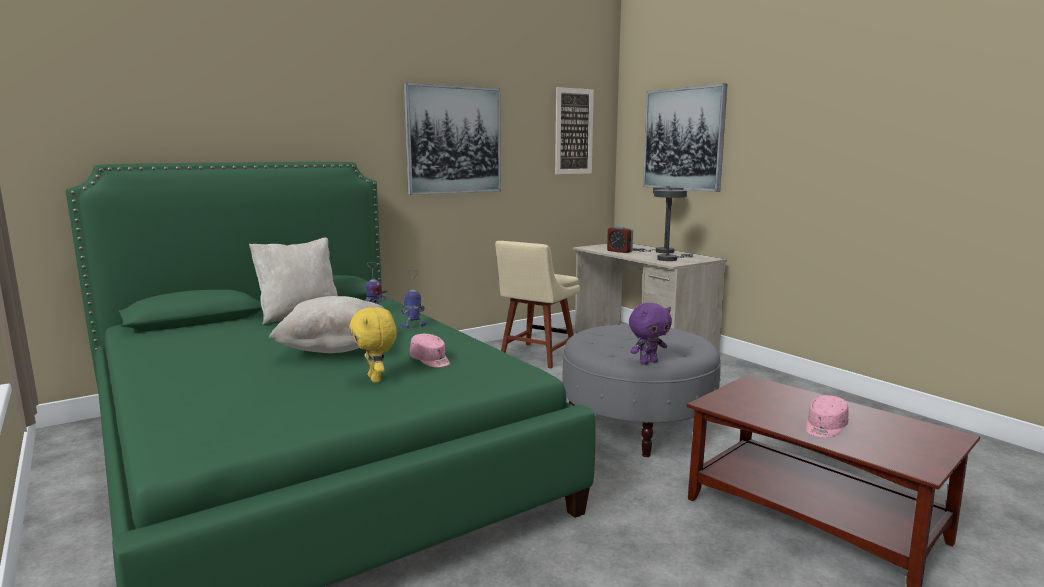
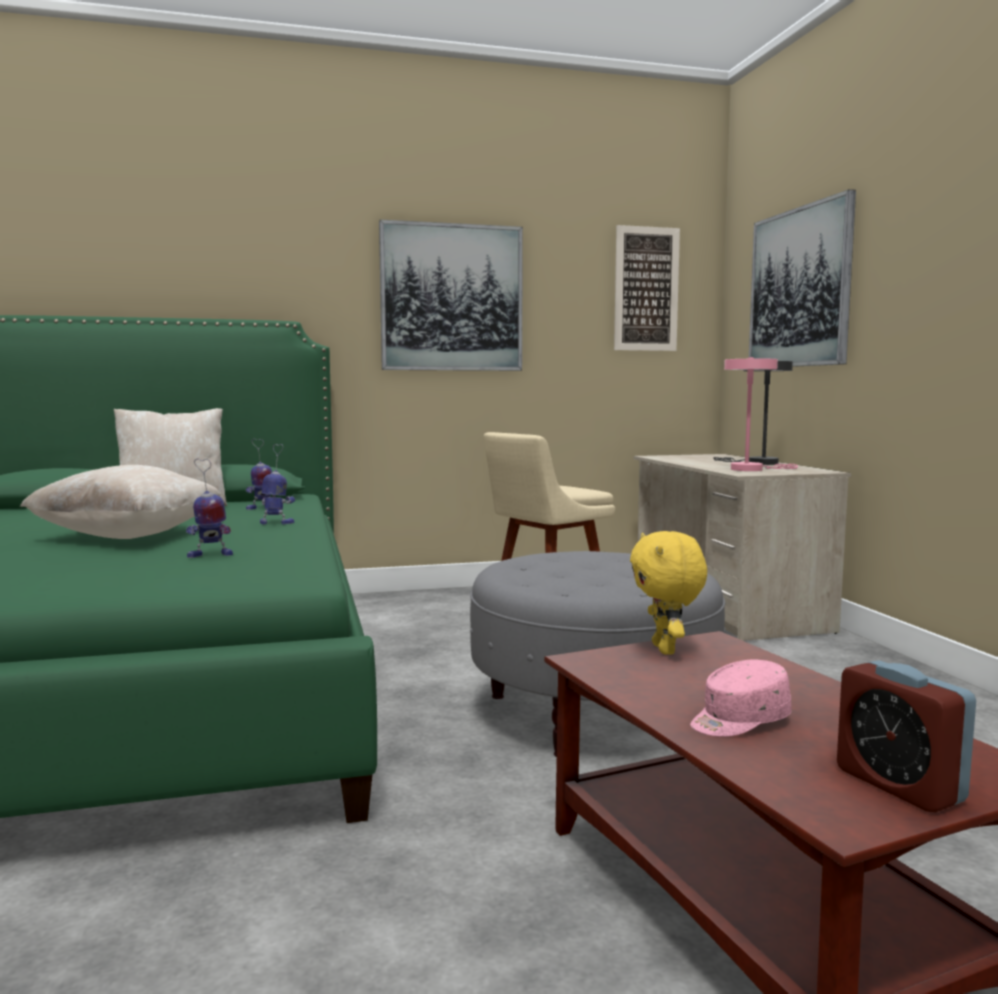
camera: 20 degrees right, 5 degrees down
yellow plush toy [350,307,397,383] -> yellow plush toy moved to [630,531,707,655]
pink cap [410,334,450,368] -> toy robot [186,459,233,558]
alarm clock [607,225,633,253] -> alarm clock moved to [837,660,976,812]
purple plush toy [629,303,672,364] -> none
grey table lamp [654,189,693,261] -> pink table lamp [724,357,798,471]

